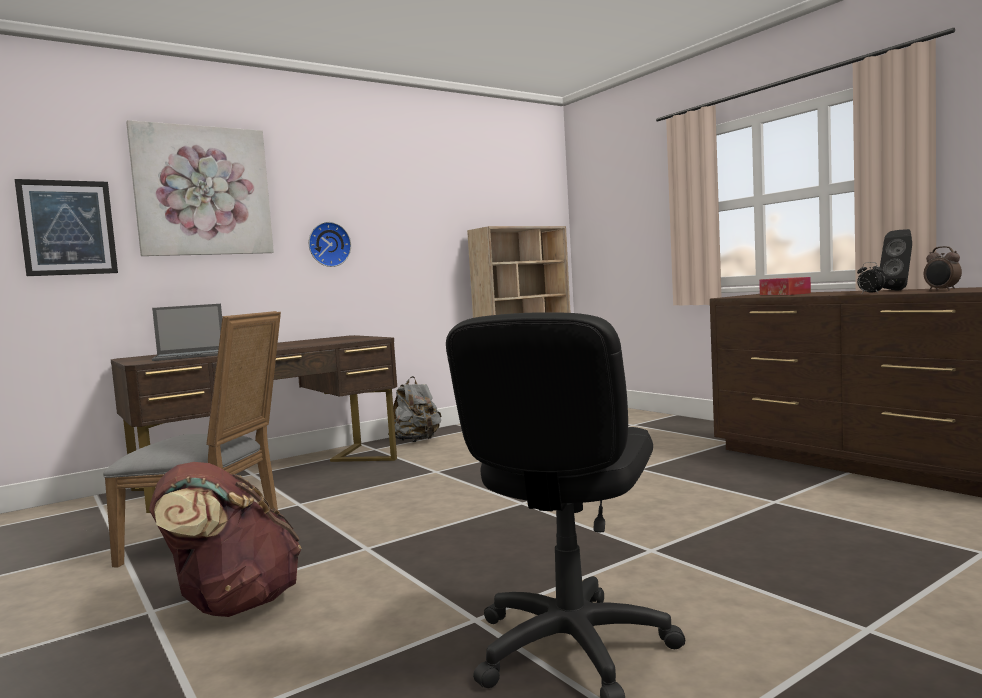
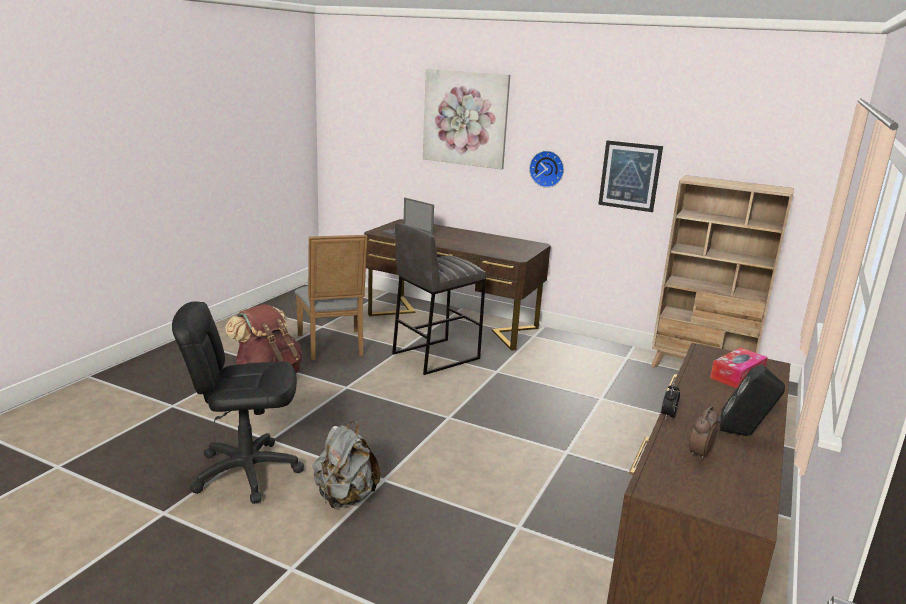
camera: 60 degrees right, 15 degrees up
picture [15,179,118,276] -> picture moved to [598,140,663,212]
grey backpack [388,376,442,442] -> grey backpack moved to [313,422,380,509]
none -> grey stool [392,223,486,375]

